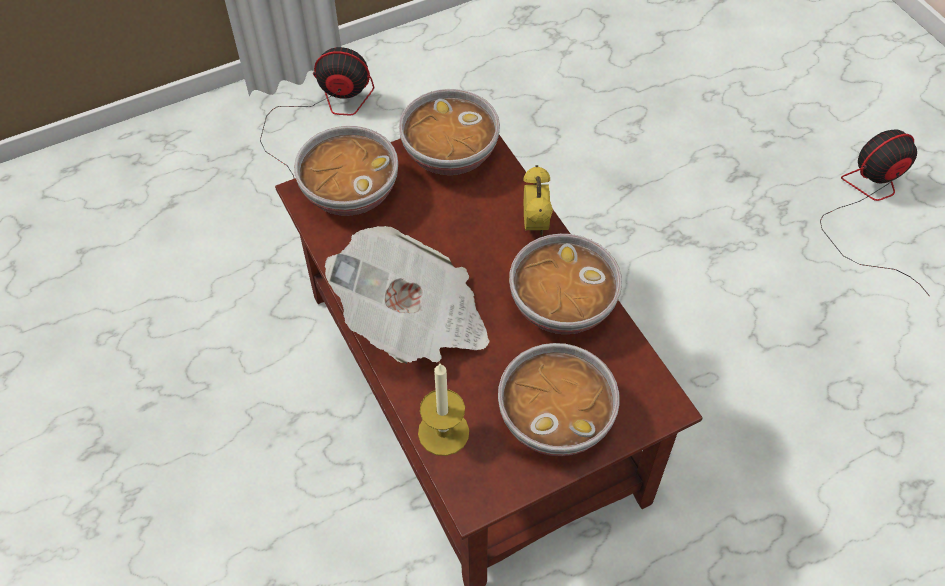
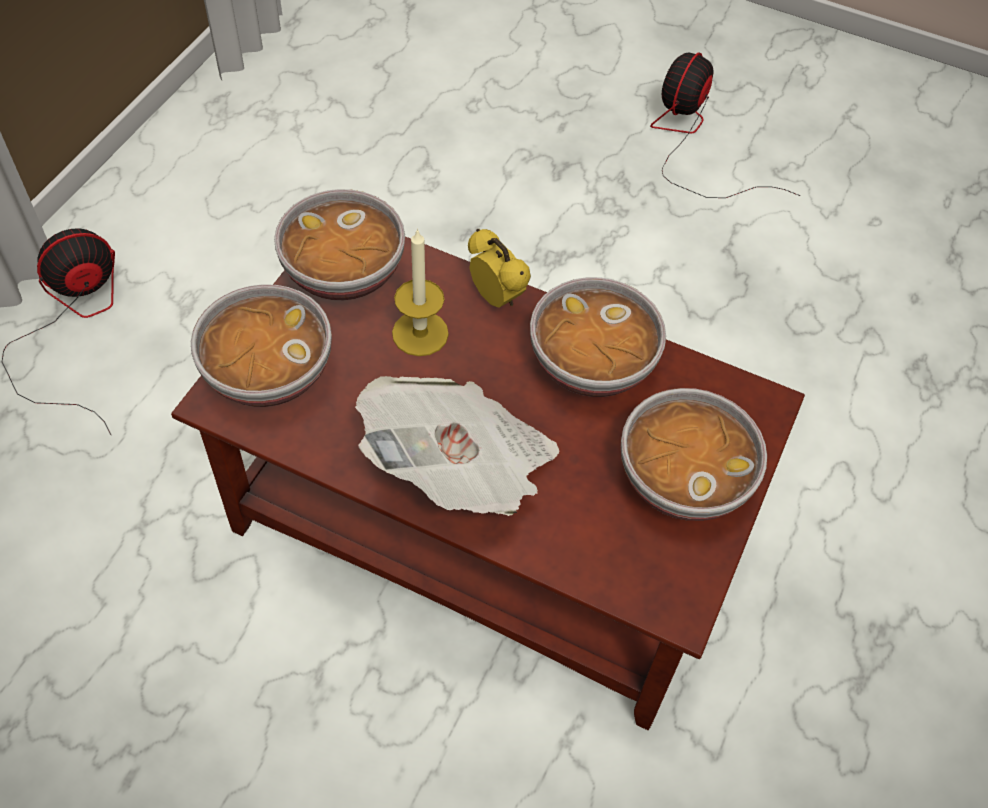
camera: 40 degrees left, 0 degrees up
candle [418,364,469,456] -> candle moved to [392,228,449,356]

